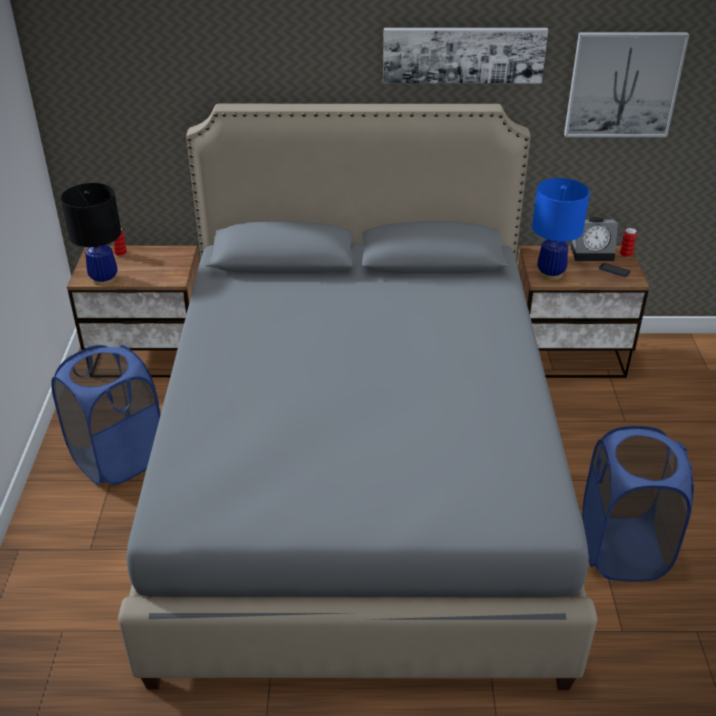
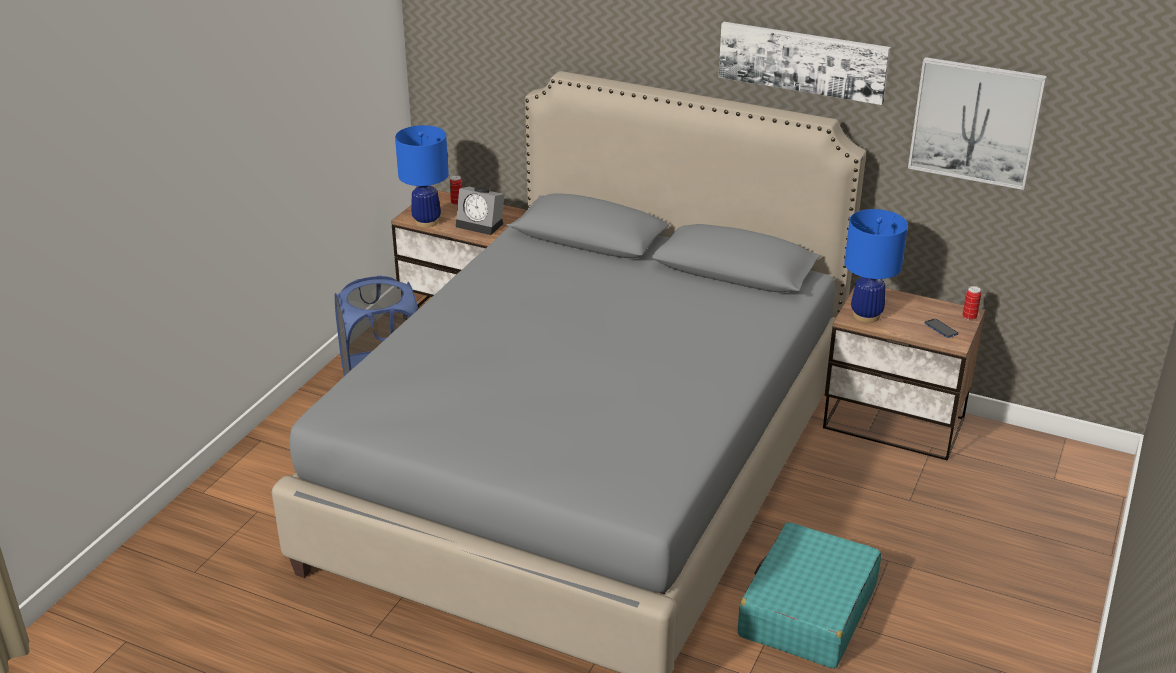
camera: 25 degrees right, 5 degrees down
black table lamp [61,183,121,286] -> blue table lamp [395,125,449,227]
alarm clock [571,217,618,261] -> alarm clock moved to [456,187,505,235]
blue laundry basket [582,426,694,582] -> turquoise suitcase [738,522,881,669]

